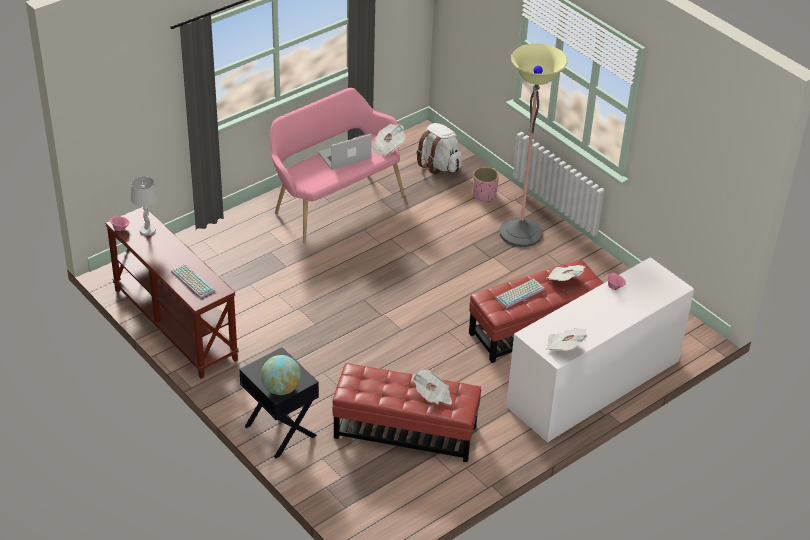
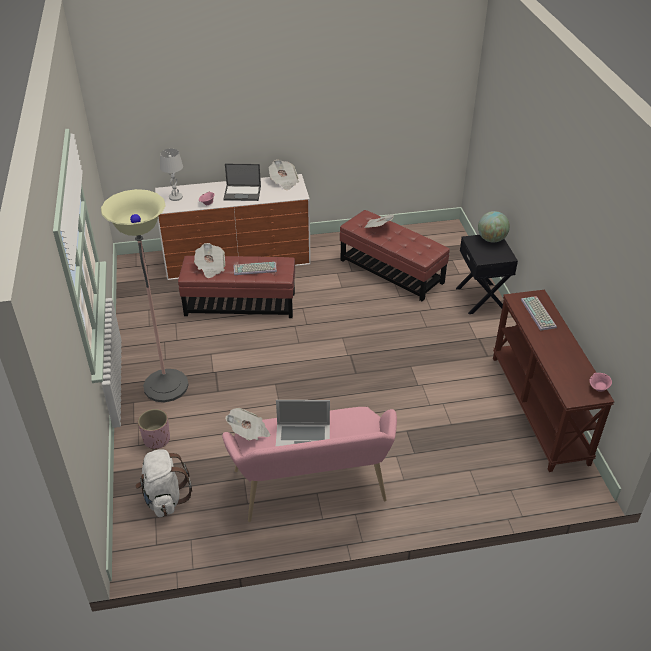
camera: 150 degrees left, 0 degrees up
white table lamp [130,176,158,236] -> white table lamp moved to [160,148,183,201]
none -> laptop [224,164,261,201]

